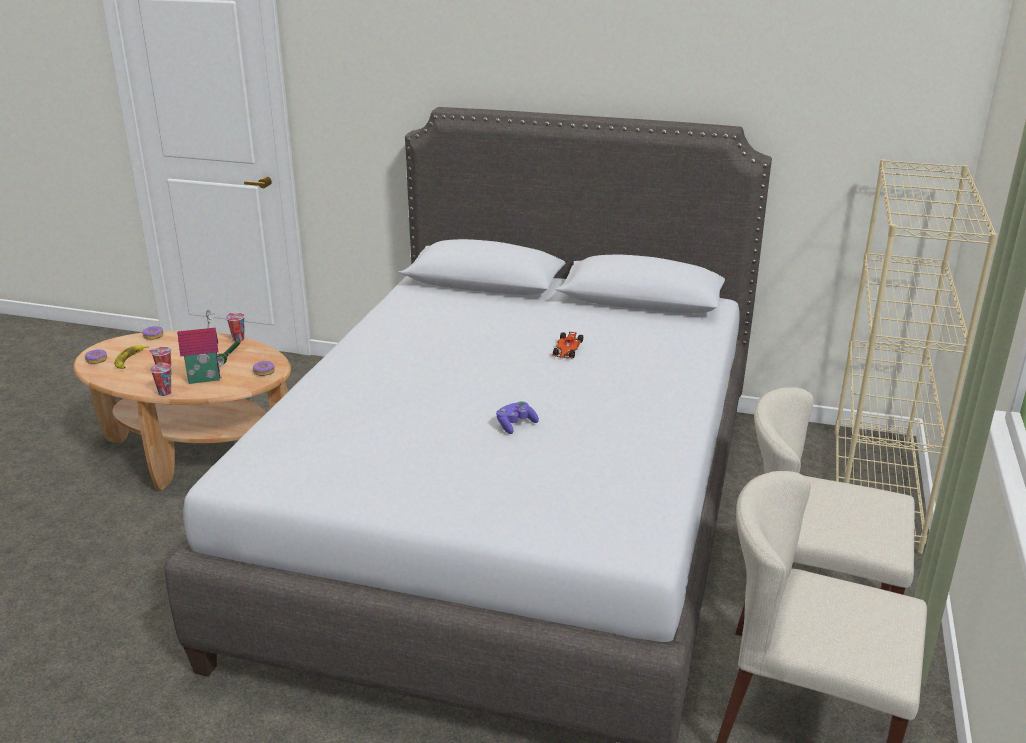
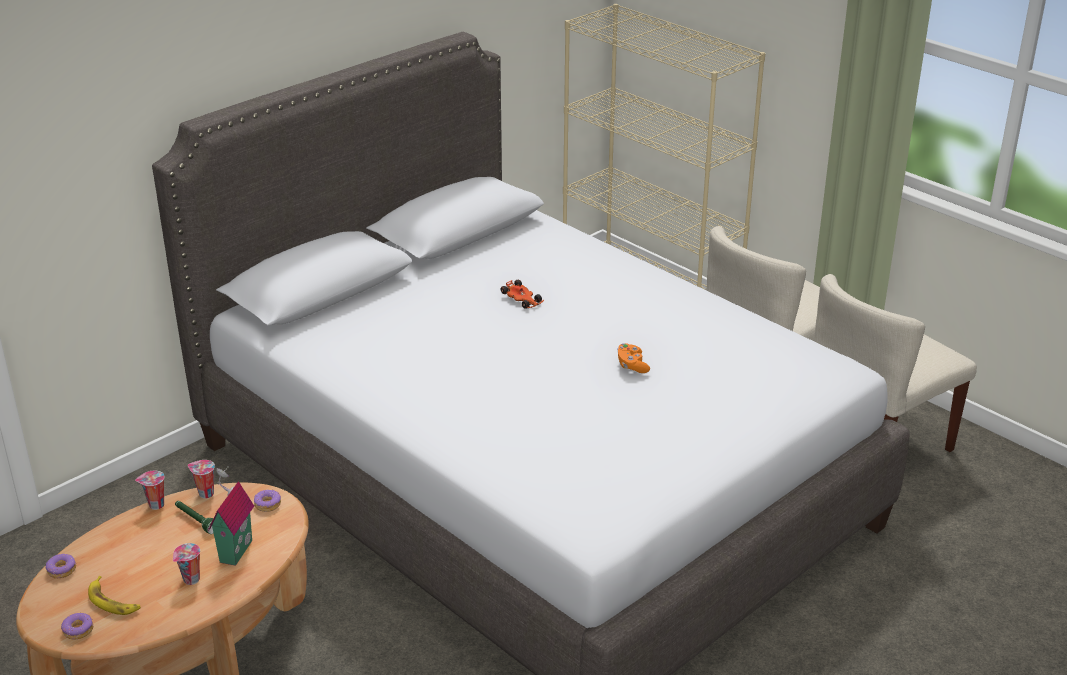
camera: 60 degrees left, 5 degrees up
cup [150,362,171,396] -> cup moved to [188,460,215,499]
purple game controller [496,401,539,434] -> orange game controller [617,343,650,373]

